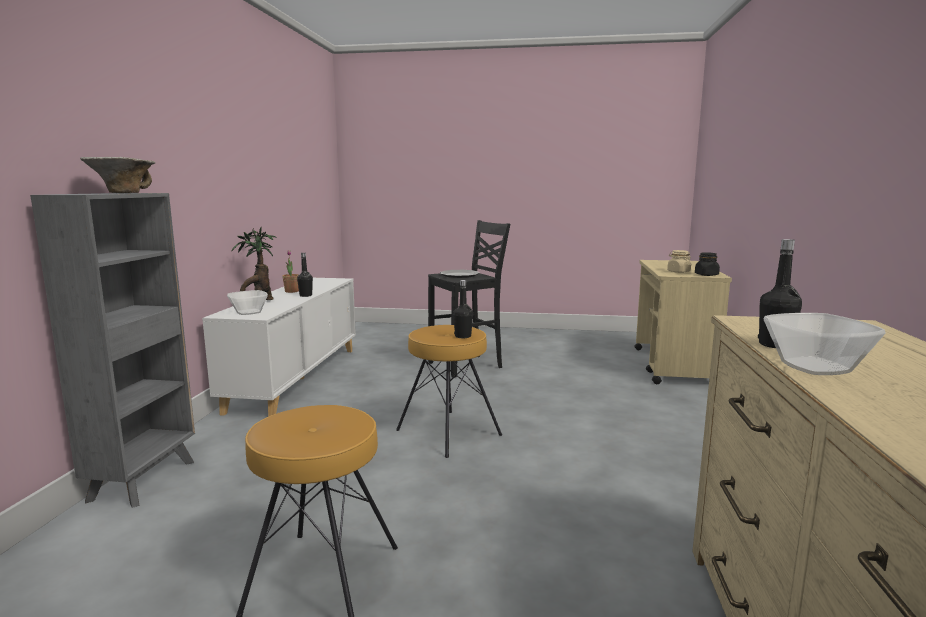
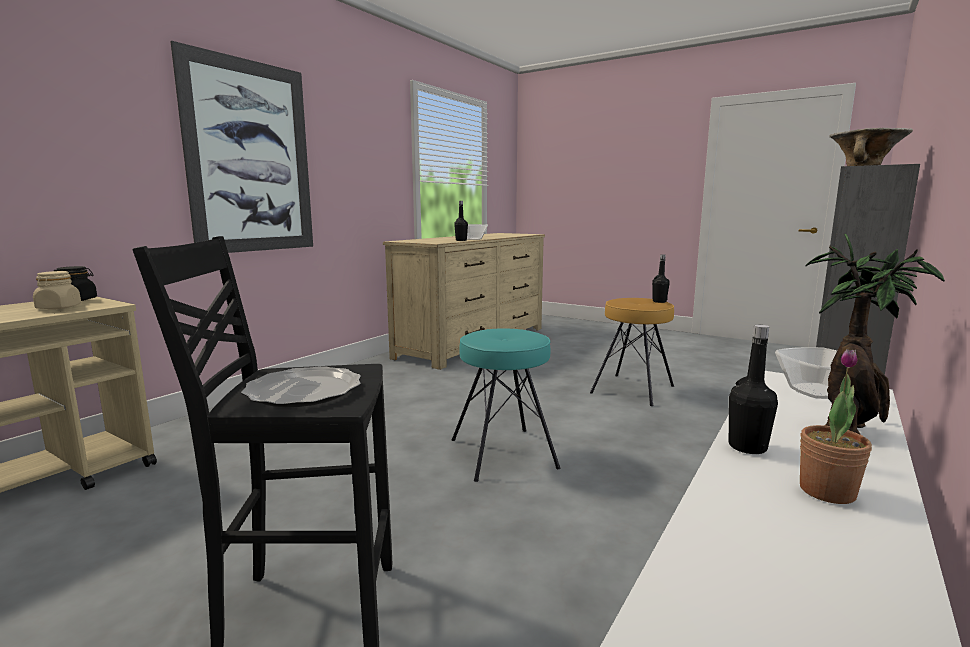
camera: 155 degrees left, 0 degrees up
brown stool [396,325,502,458] -> turquoise stool [451,328,560,482]
black bottle [453,280,473,338] -> black bottle moved to [652,254,670,303]
none -> picture [170,41,313,253]

